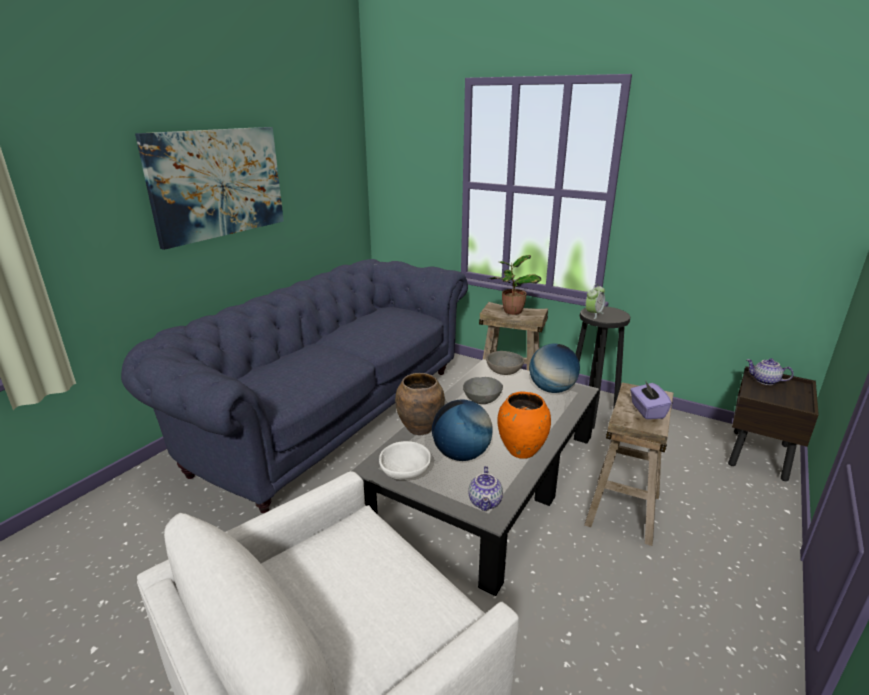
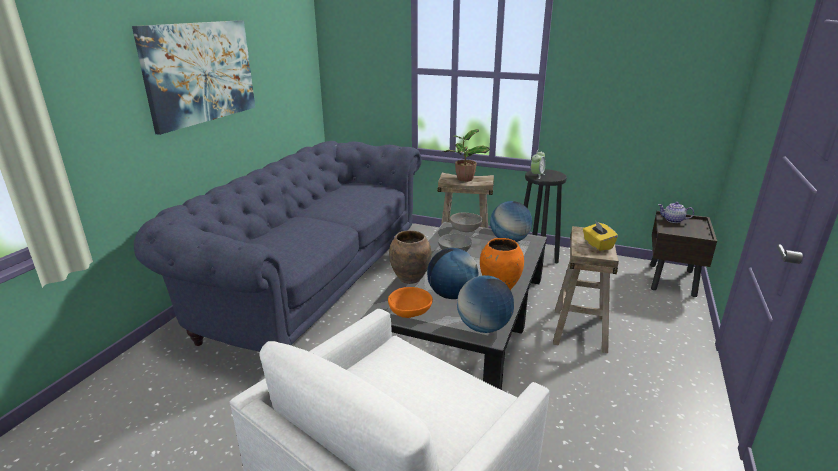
camera: 10 degrees left, 0 degrees up
white bowl [379,441,431,480] -> orange bowl [388,287,433,318]
teapot [468,466,503,511] -> globe [457,275,514,333]
purple tissue box [630,380,672,419] -> yellow tissue box [583,220,618,251]

